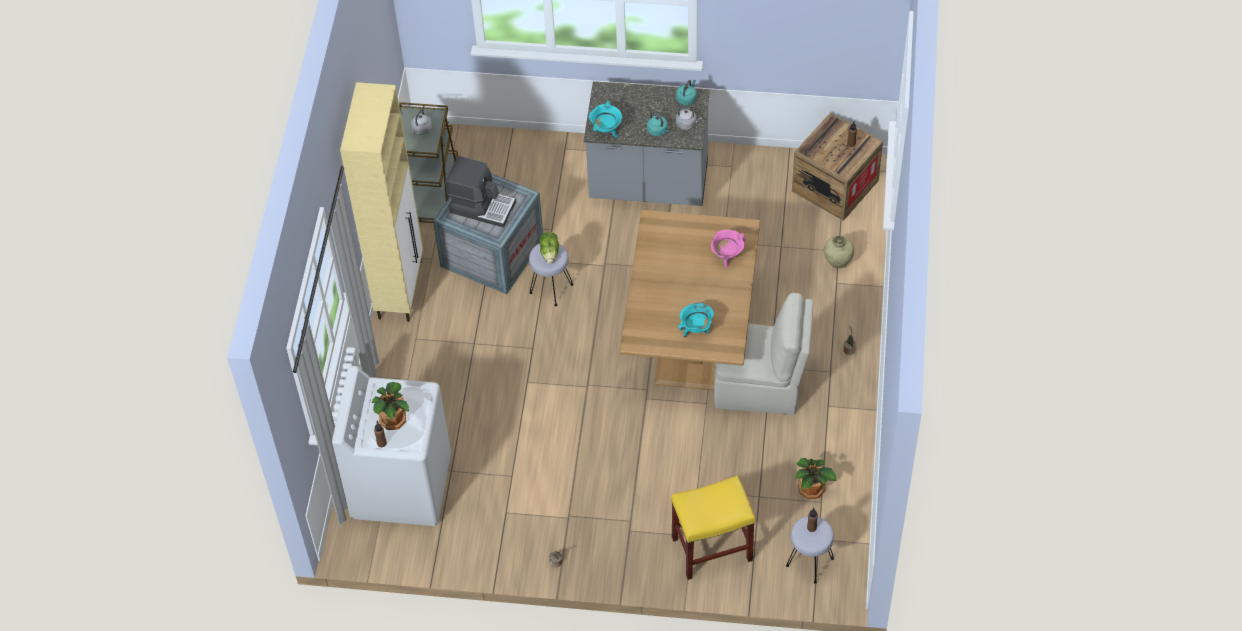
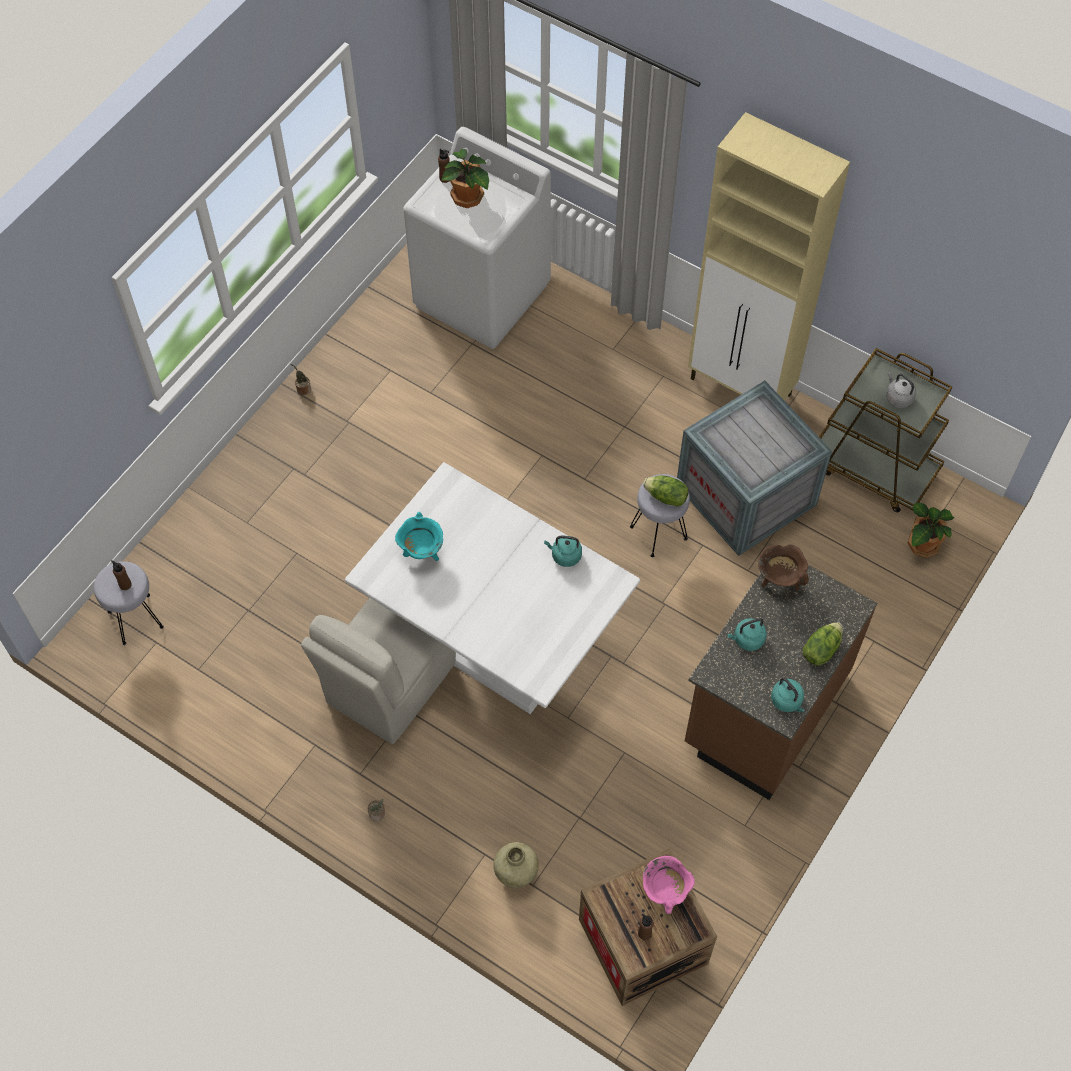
camera: 115 degrees right, 5 degrees up
coffee machine [445,156,516,228] -> none
grey counter [584,81,710,206] -> brown counter [685,565,877,800]
turquoise cooking pot [589,101,622,138] -> brown cooking pot [758,544,809,591]
brown dining table [620,210,760,390] -> white dining table [345,462,640,714]
yellow stool [671,475,755,580] -> none
grey kettle [676,107,702,130] -> none
pink cooking pot [711,230,746,268] -> pink cooking pot moved to [643,856,695,914]
potted plant [795,458,837,499] -> potted plant moved to [907,503,954,558]
none -> turquoise kettle [544,535,582,567]
none -> lettuce [803,622,843,665]

